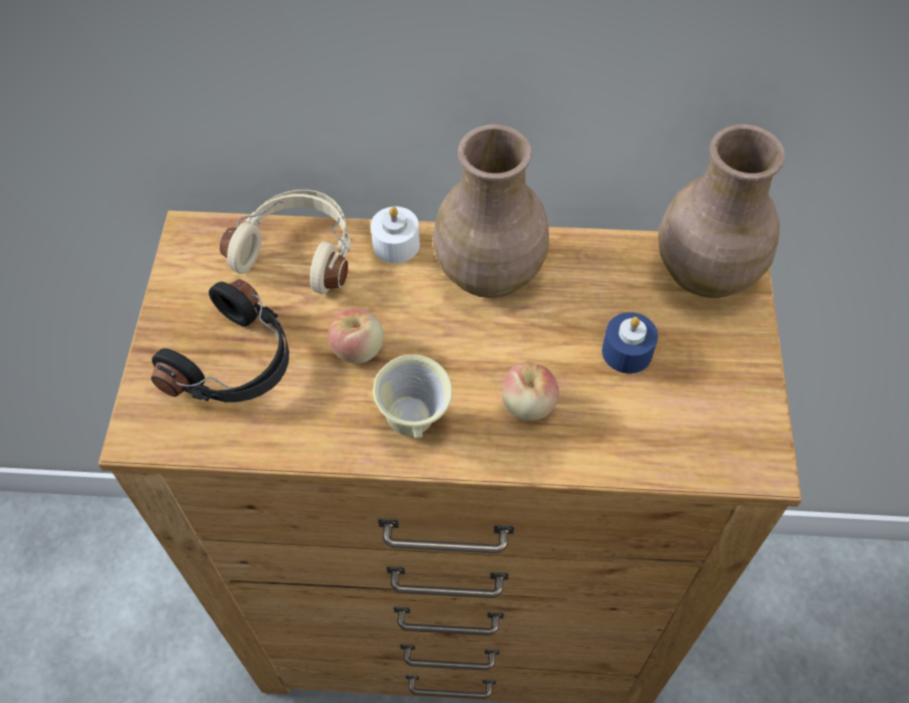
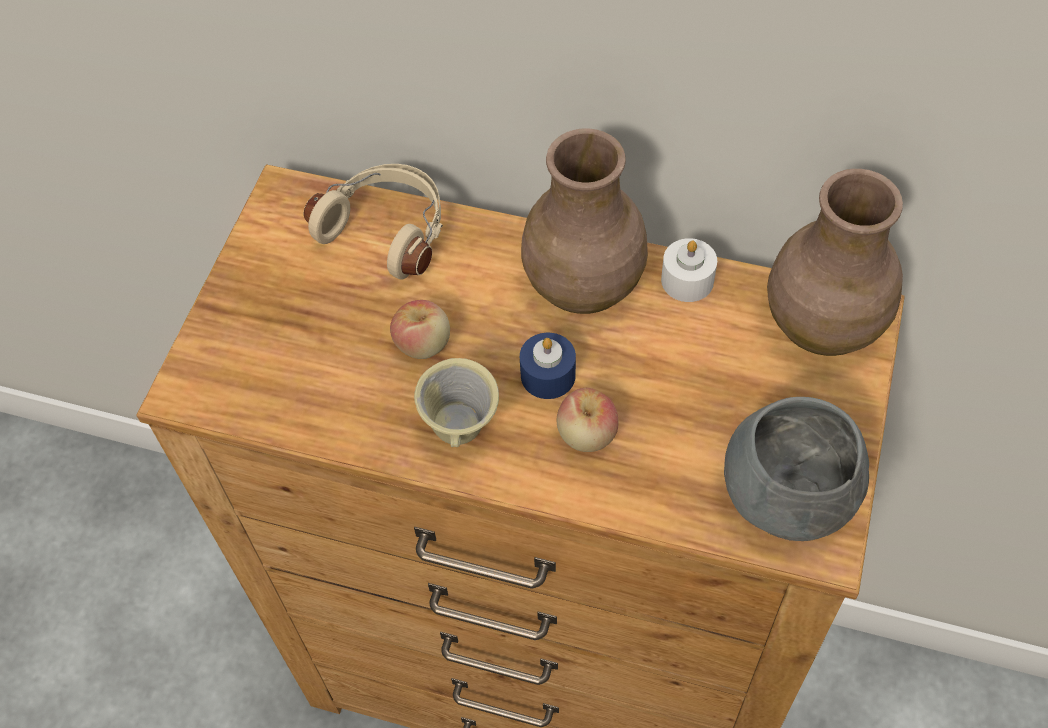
camera: 15 degrees right, 0 degrees up
black headphones [151,279,289,402] -> none
white candle [371,206,420,263] -> white candle moved to [661,238,717,302]
blue candle [602,312,658,374] -> blue candle moved to [520,333,576,399]
none -> grey bowl [724,397,869,541]

